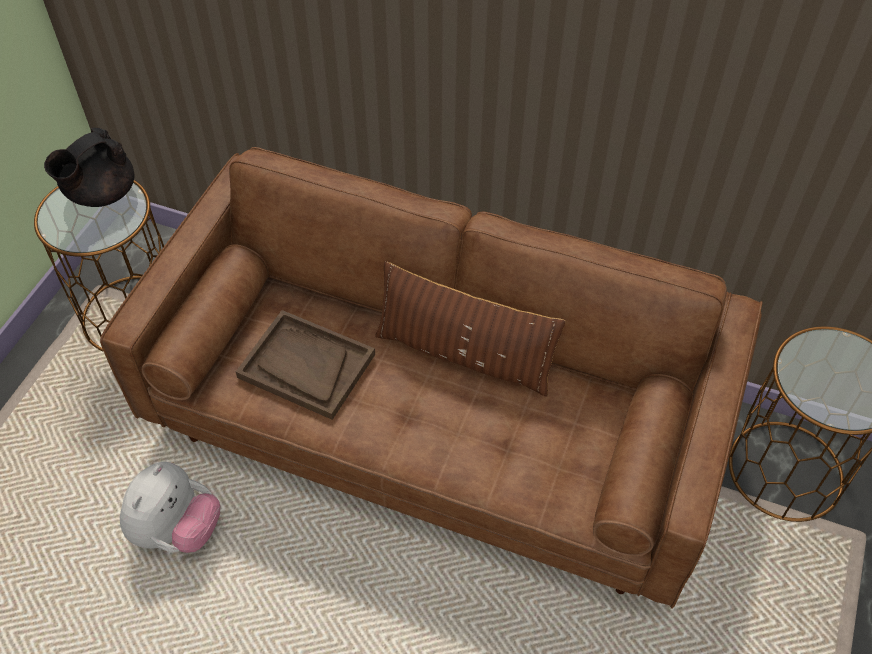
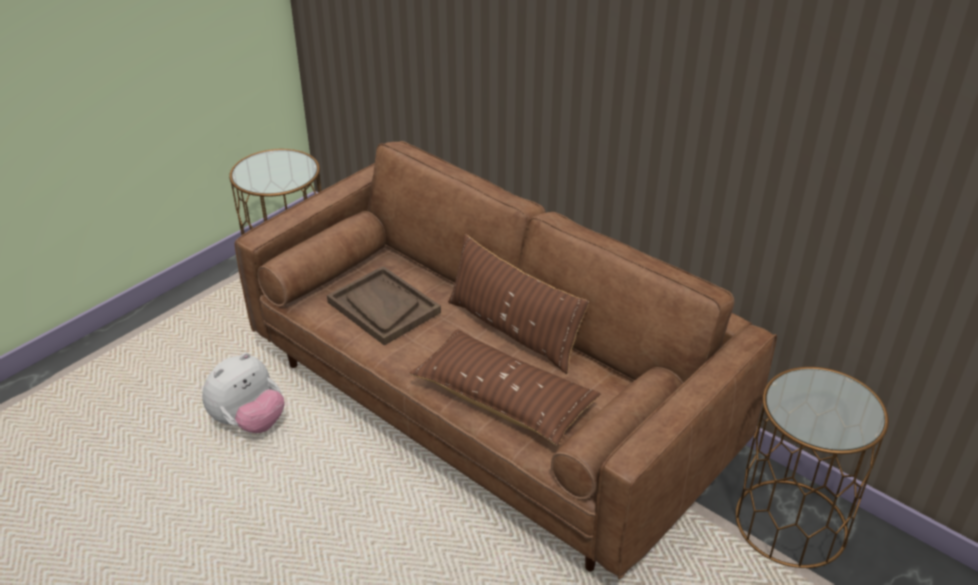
camera: 20 degrees right, 15 degrees down
black teapot [44,128,134,207] -> none
none -> brown pillow [409,329,600,446]

